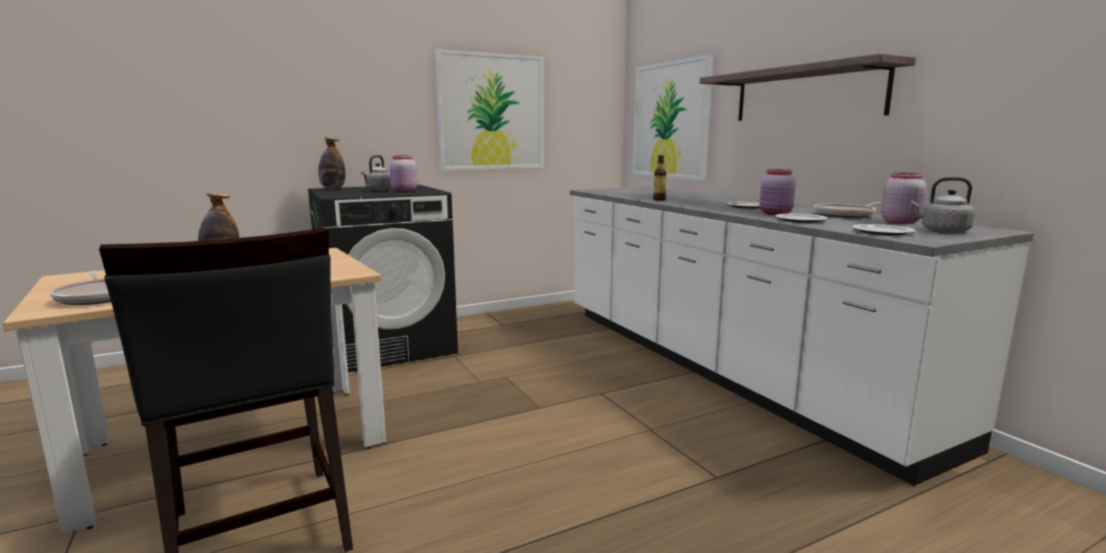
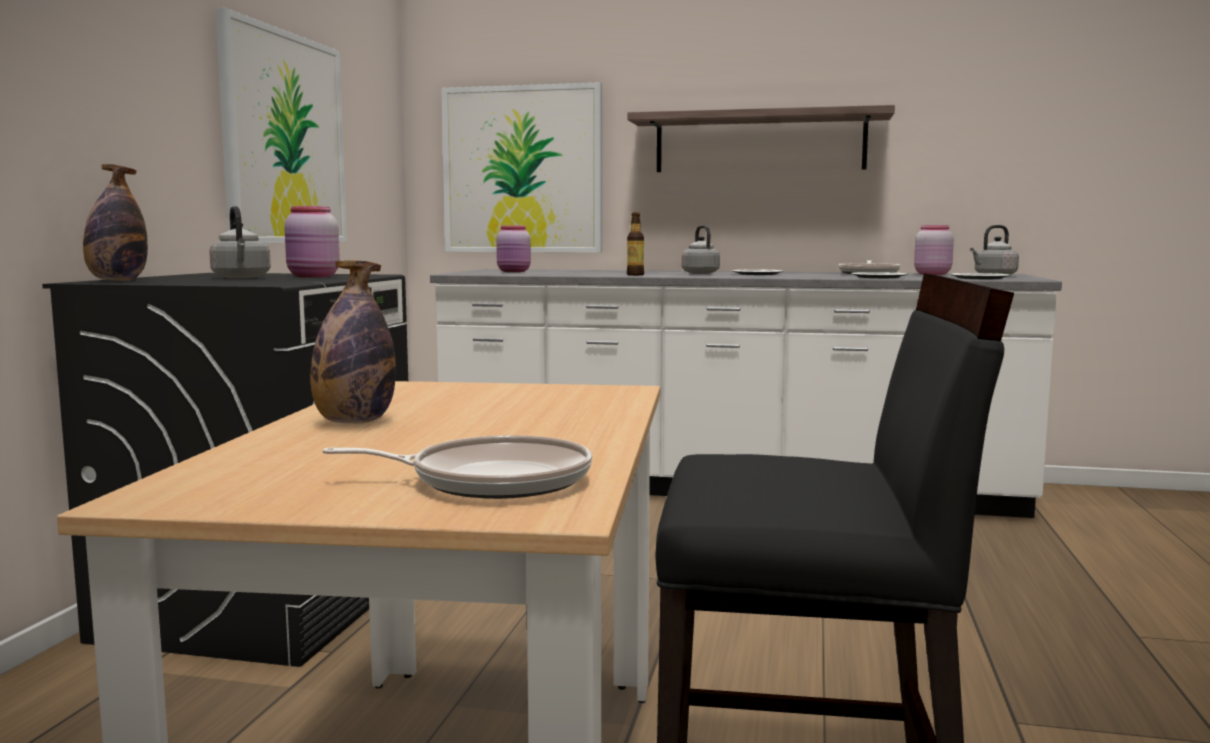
camera: 50 degrees left, 5 degrees down
pink jar [760,169,796,215] -> pink jar moved to [496,226,531,272]
none -> grey kettle [682,225,720,274]

